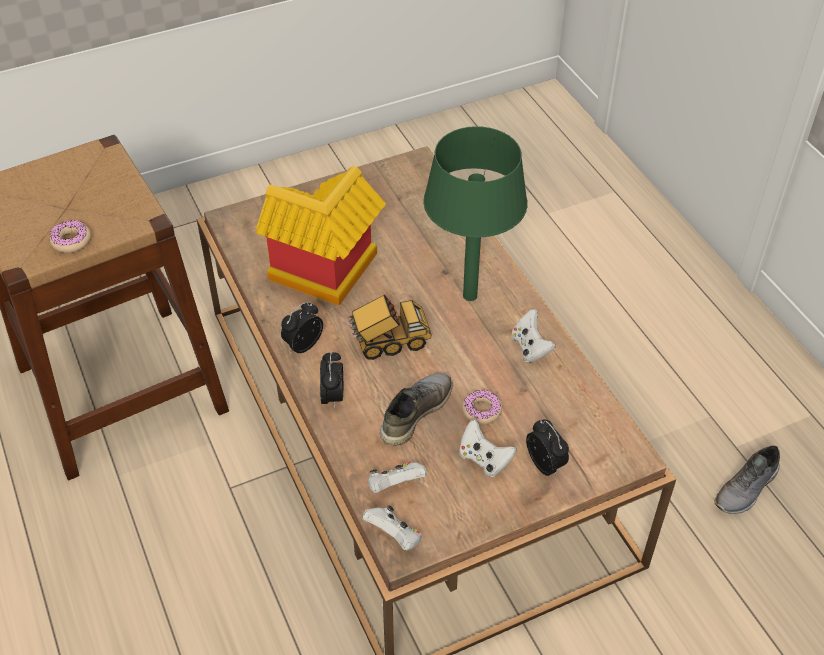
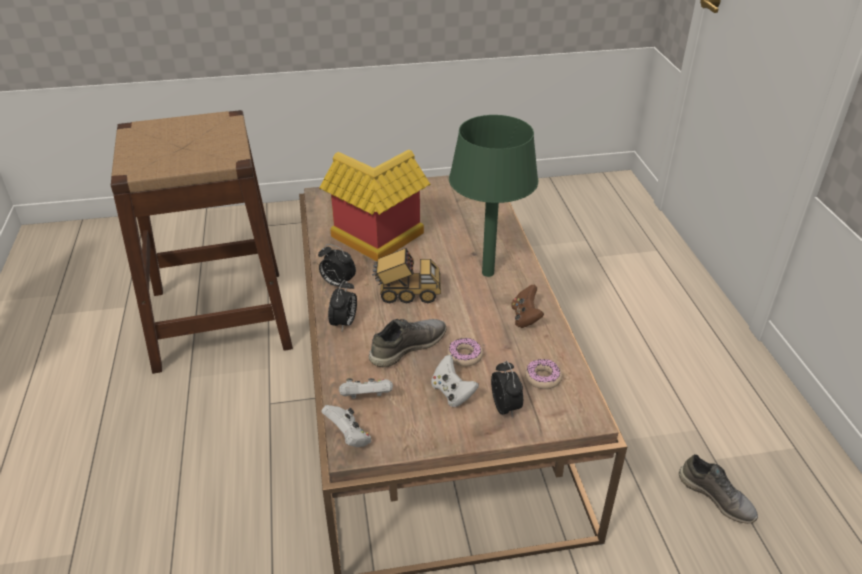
camera: 15 degrees right, 10 degrees down
donut [50,220,91,253] -> donut moved to [525,359,562,389]
alarm clock [281,302,323,353] -> alarm clock turned 120 degrees counterclockwise [318,244,356,286]
white game controller [512,309,556,363] -> brown game controller [512,285,544,328]
grey shoe [714,445,780,514] -> grey shoe turned 105 degrees counterclockwise [679,454,758,524]

